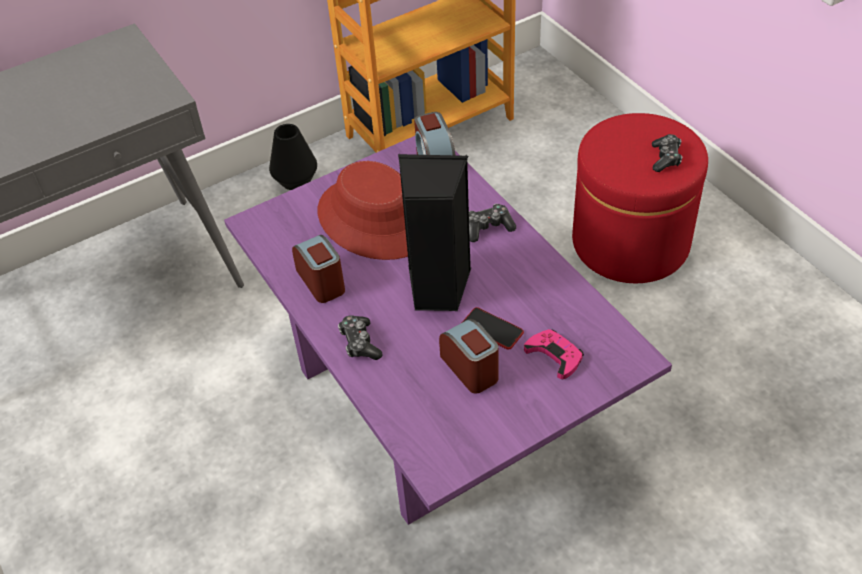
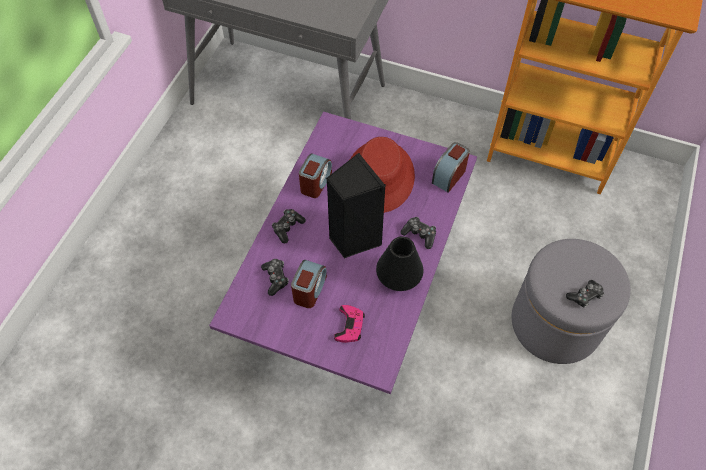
camera: 50 degrees right, 10 degrees up
black vase [269,124,317,190] -> black vase moved to [376,236,424,291]
phone [462,307,524,350] -> none
red ottoman [572,113,708,283] -> grey ottoman [512,239,631,364]
none -> game controller [261,259,289,296]

